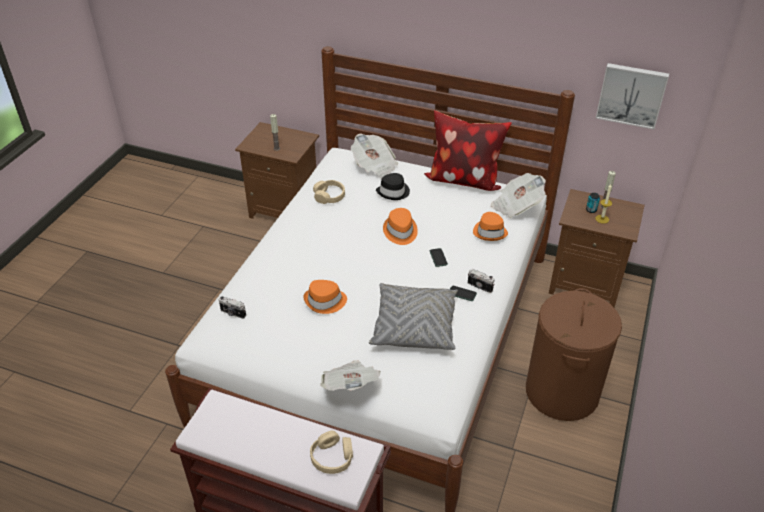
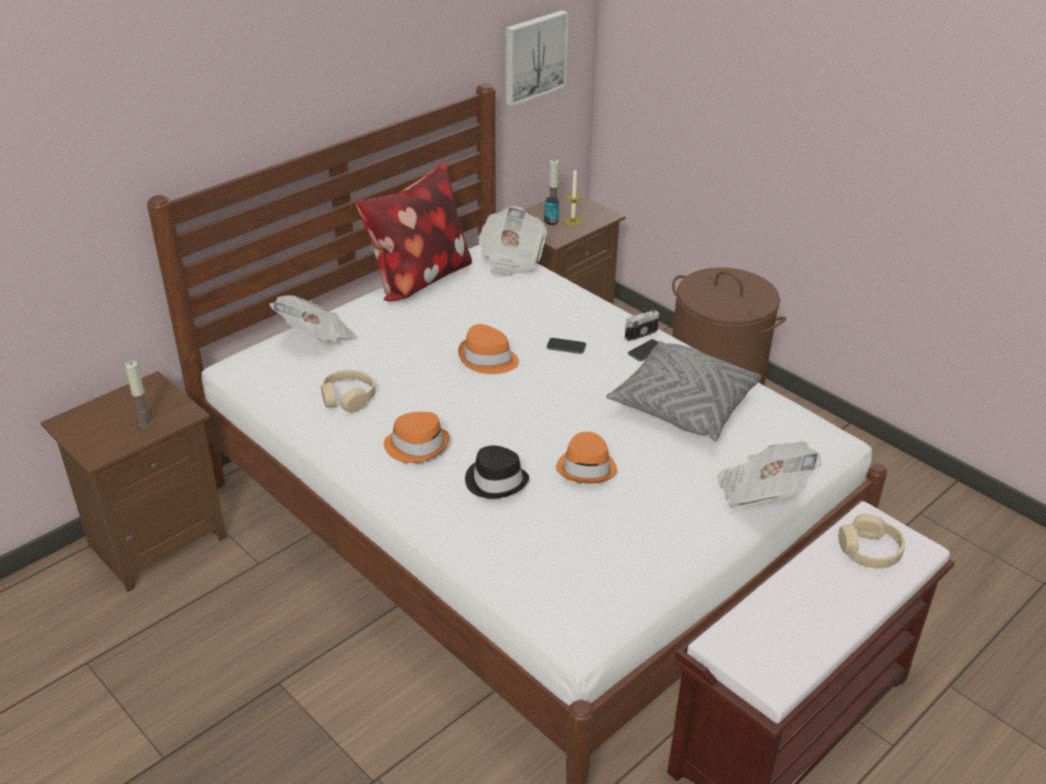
camera: 65 degrees left, 5 degrees down
camera [219,296,246,319] -> none
black hat [376,173,410,200] -> black hat moved to [465,446,529,499]
orange hat [473,212,508,241] -> orange hat moved to [384,412,450,463]

